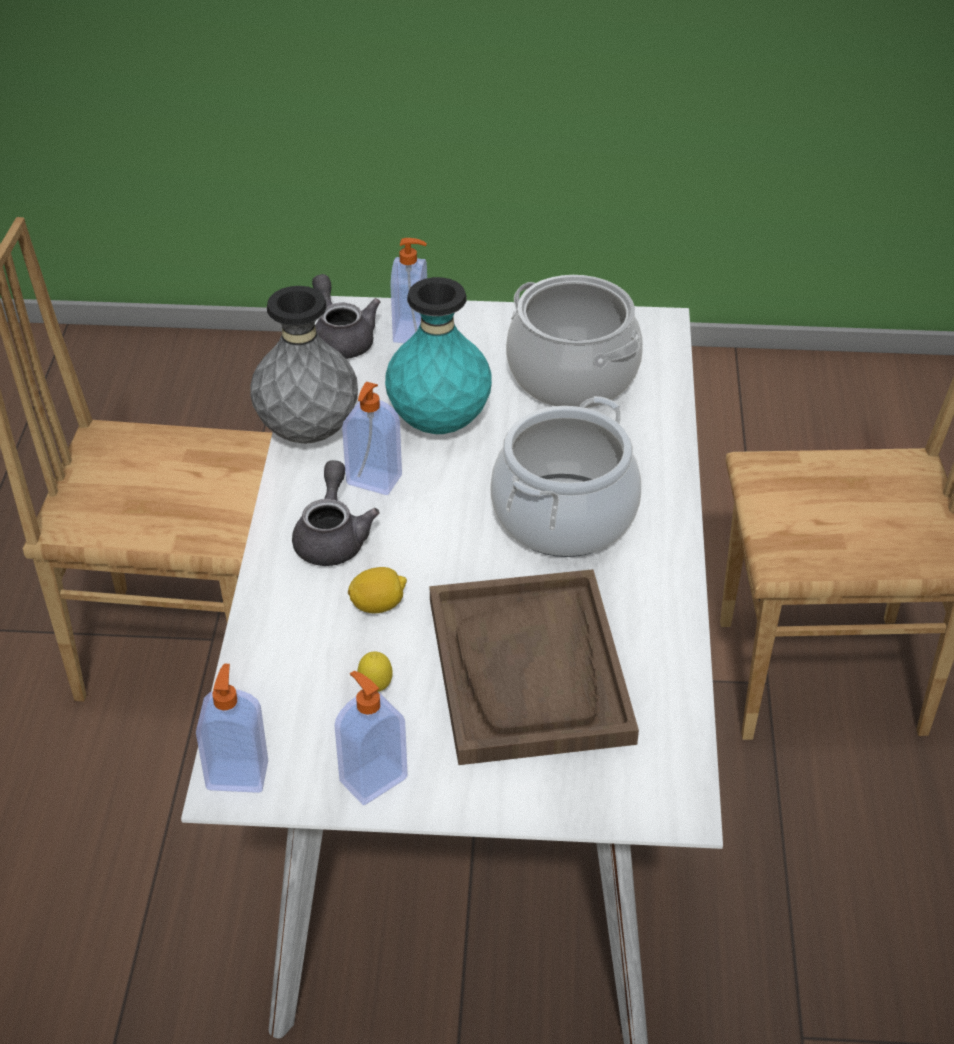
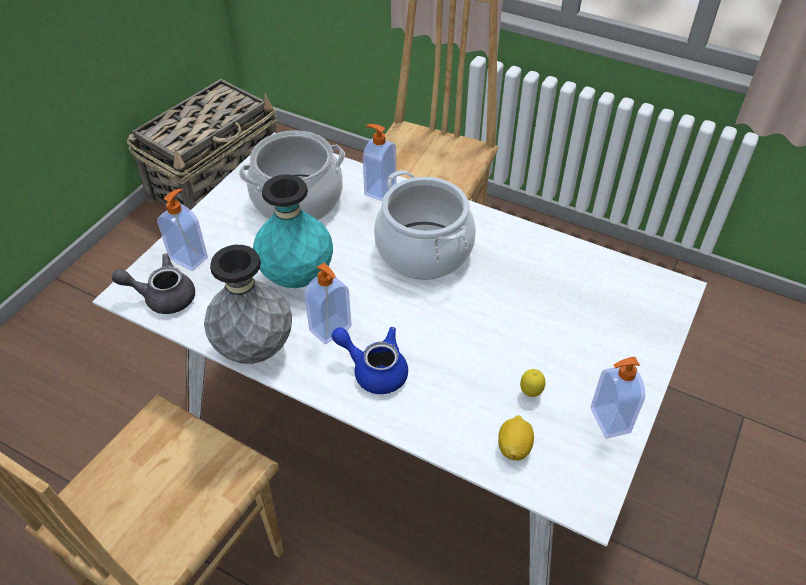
camera: 65 degrees left, 5 degrees up
soap dispenser [196,664,268,793] -> soap dispenser moved to [363,124,397,201]
grey teapot [292,460,380,566] -> blue teapot [331,327,408,394]
lemon [348,567,407,613] -> lemon moved to [498,415,534,460]
brown tray [430,569,639,765] -> none
none -> basket [127,79,277,210]

